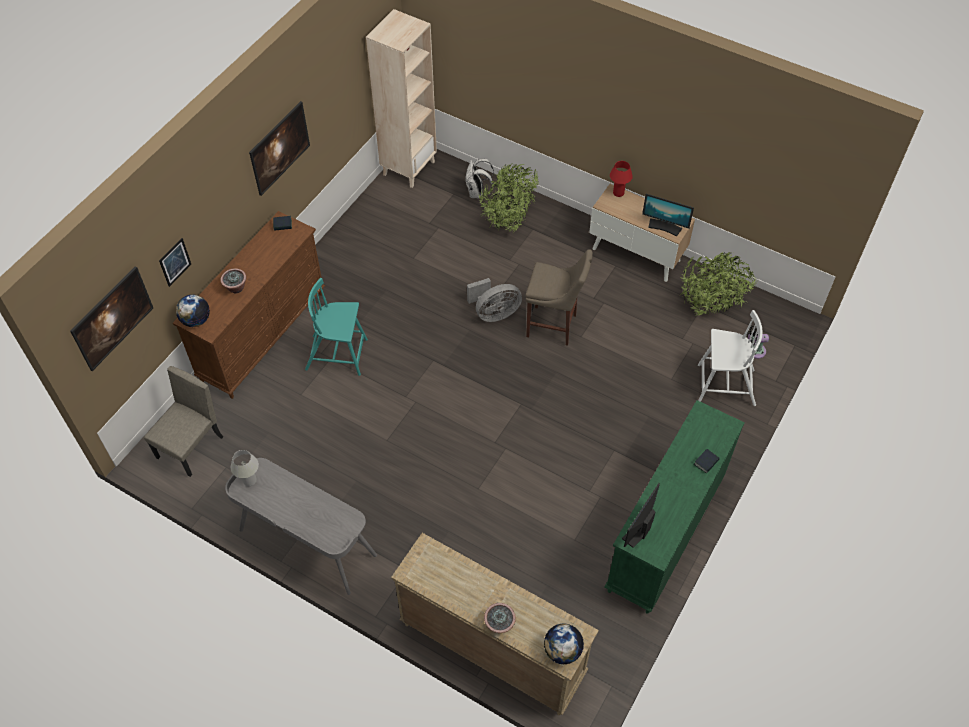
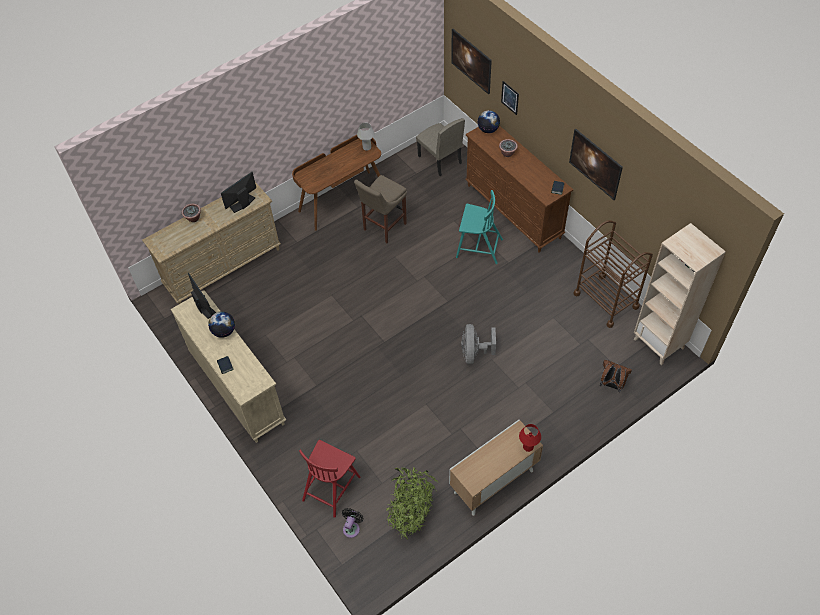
camera: 115 degrees right, 0 degrees up
grey desk [225,458,377,595] -> brown desk [292,135,381,231]
turquoise chair [305,278,368,376] -> turquoise chair turned 75 degrees clockwise [456,190,503,264]
white backpack [465,158,494,199] -> brown backpack [600,360,632,392]
potted plant [479,164,539,232] -> none
beige stool [526,249,593,346] -> beige stool moved to [354,175,407,243]
globe [544,624,584,664] -> globe moved to [208,311,235,338]
green dresser [604,400,745,614] -> beige dresser [171,290,286,443]
monitor [642,194,694,236] -> monitor moved to [221,172,256,213]
white chair [698,310,763,406] -> red chair [299,440,361,518]
none -> brown cart [573,220,653,328]

